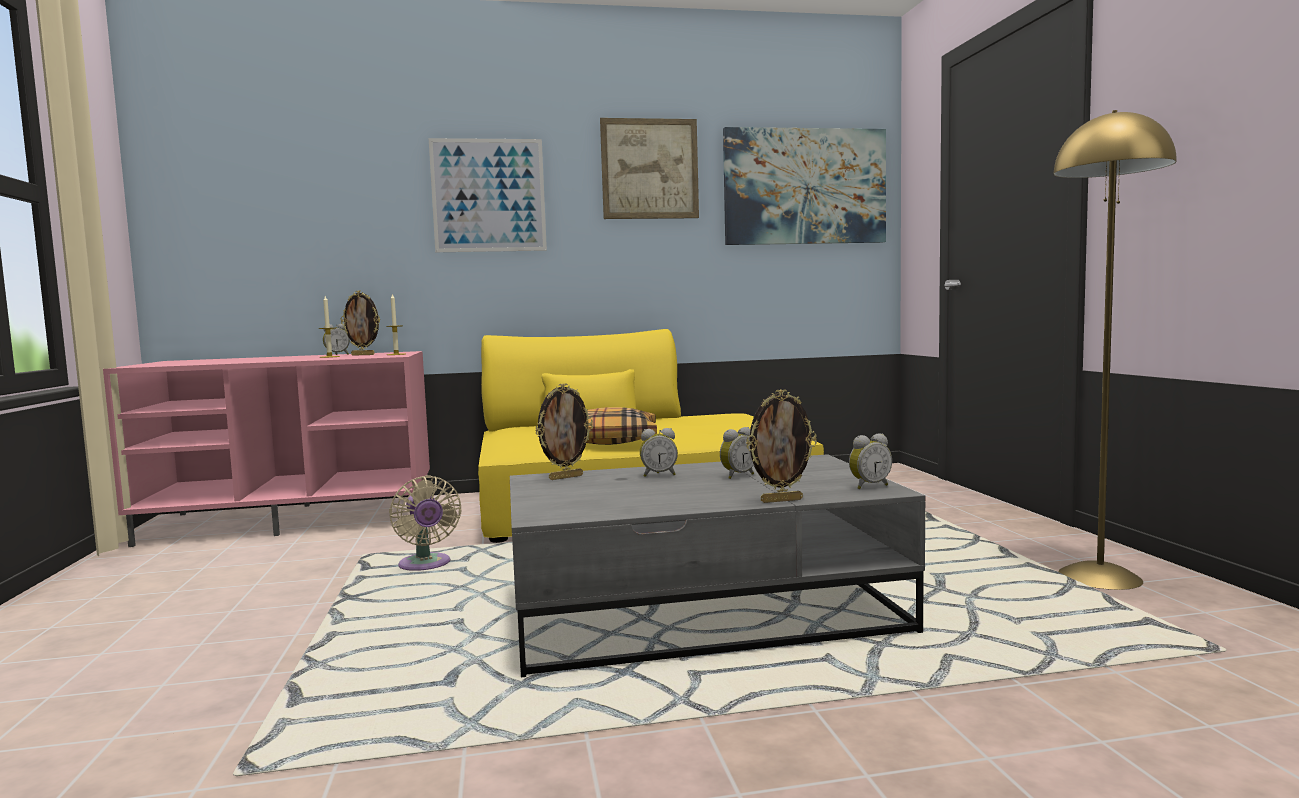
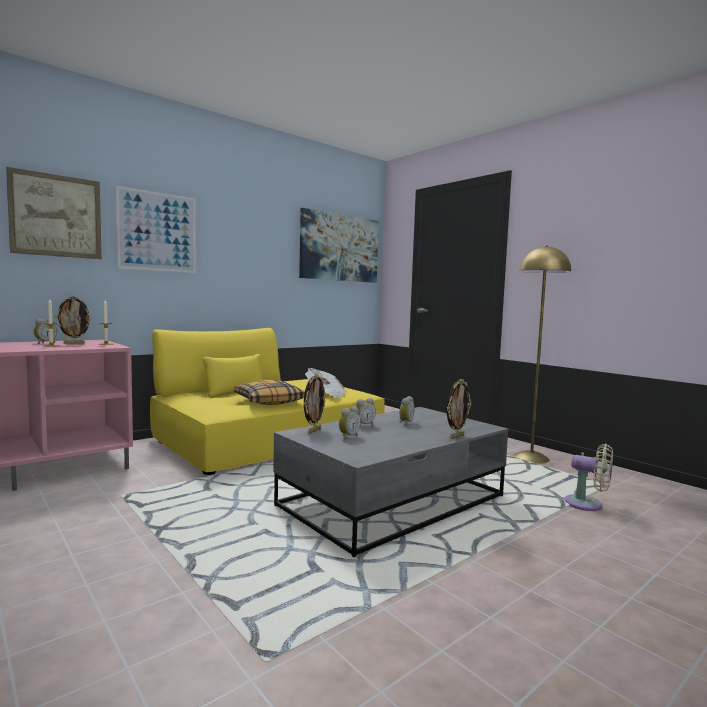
camera: 30 degrees left, 0 degrees up
beige fan [389,475,462,571] -> beige fan moved to [564,444,613,511]
picture [600,118,699,219] -> picture moved to [6,167,102,259]
alarm clock [849,433,892,489] -> alarm clock moved to [339,406,361,439]
none -> newspaper [305,368,347,398]

